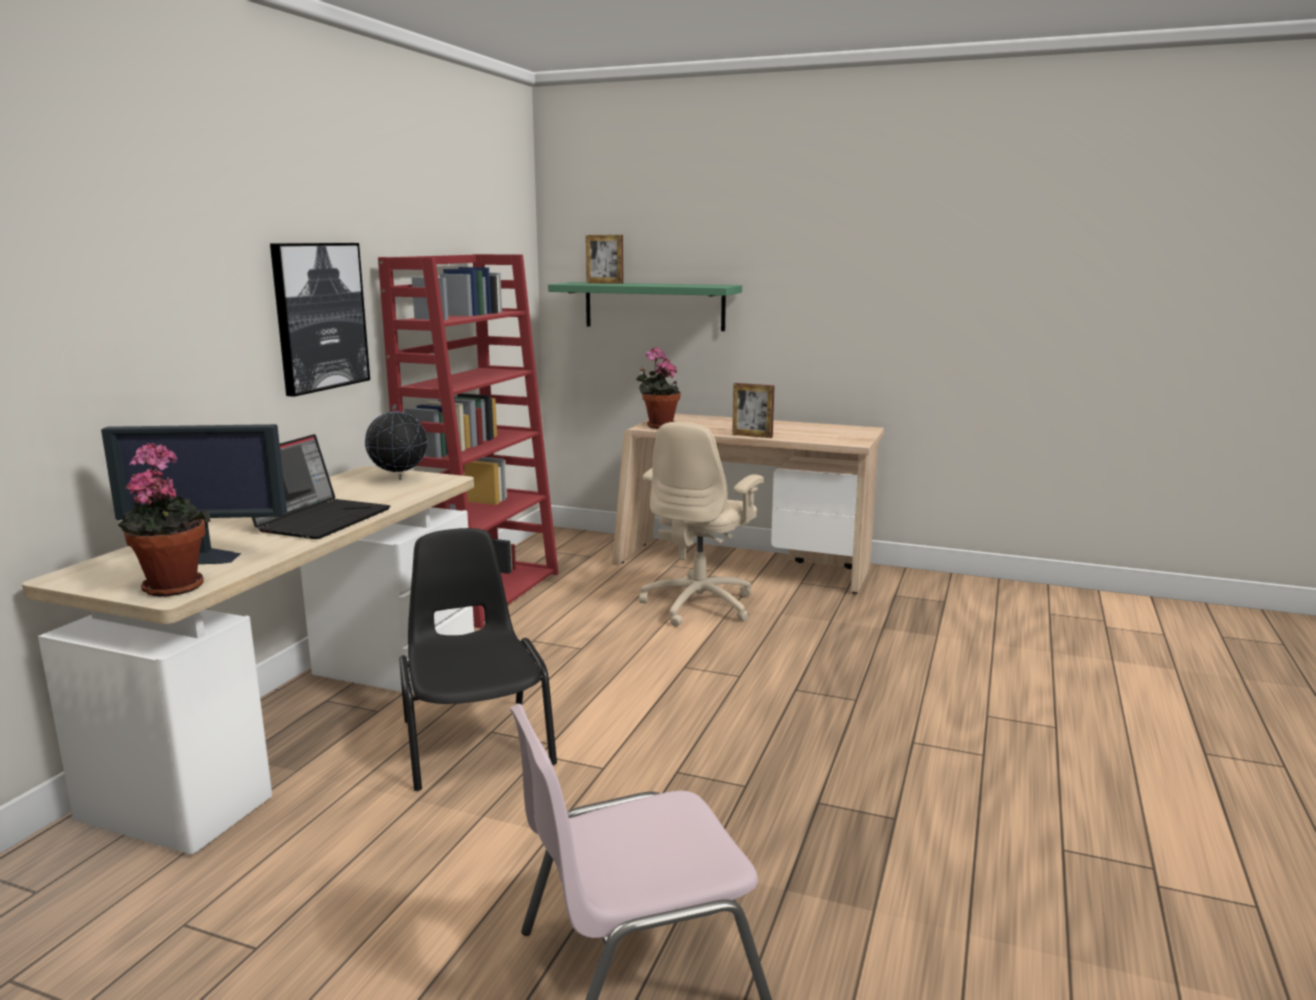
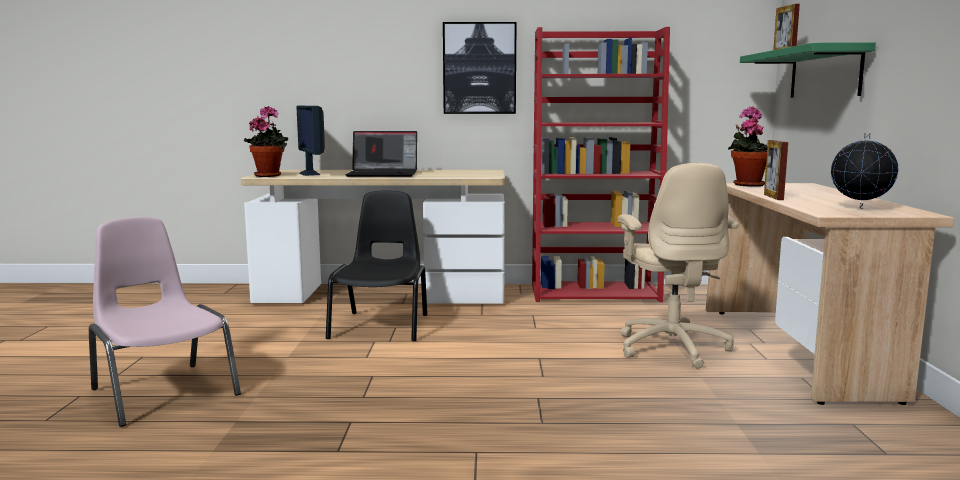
camera: 70 degrees right, 5 degrees down
globe [365,404,428,480] -> globe moved to [831,133,898,209]
black chair [399,528,557,791] -> black chair turned 45 degrees counterclockwise [326,191,427,341]
beige office chair [639,422,764,627] -> beige office chair turned 105 degrees counterclockwise [618,163,738,369]

